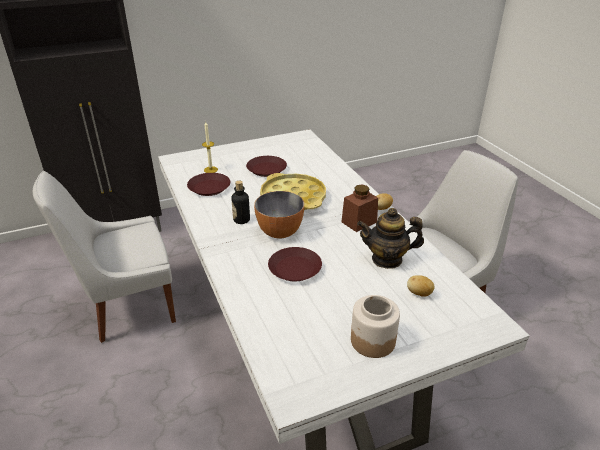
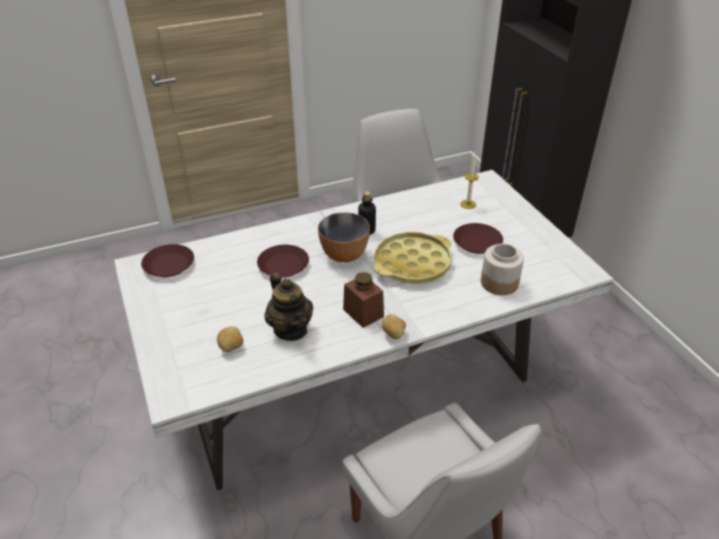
camera: 90 degrees right, 5 degrees up
brown plate [187,173,230,196] -> brown plate moved to [141,244,194,277]
jar [351,295,400,358] -> jar moved to [481,243,524,295]
teapot [357,208,424,269] -> teapot turned 150 degrees clockwise [265,272,313,341]

